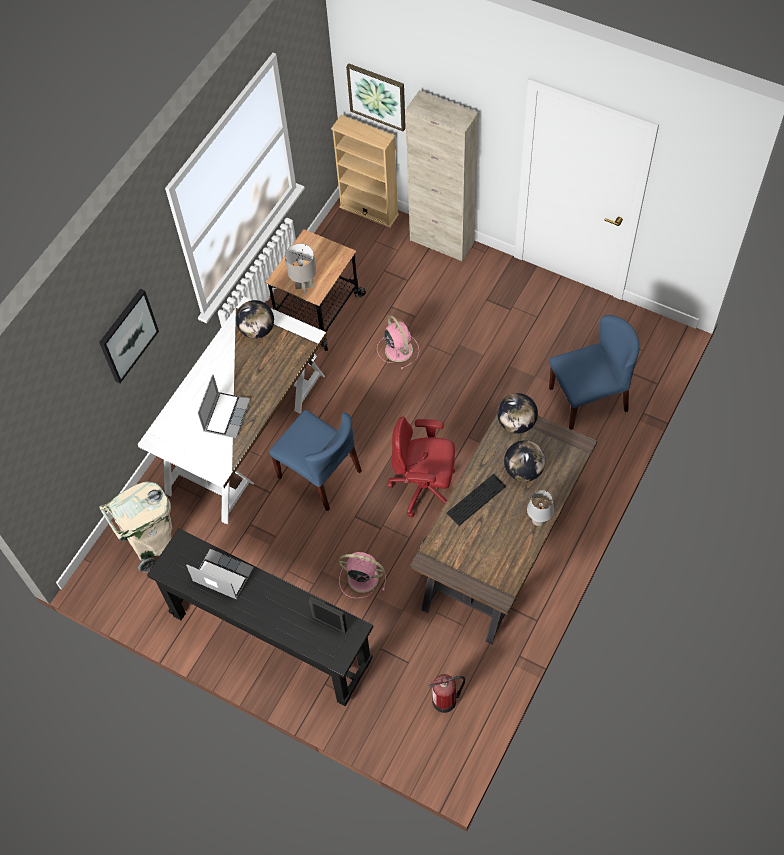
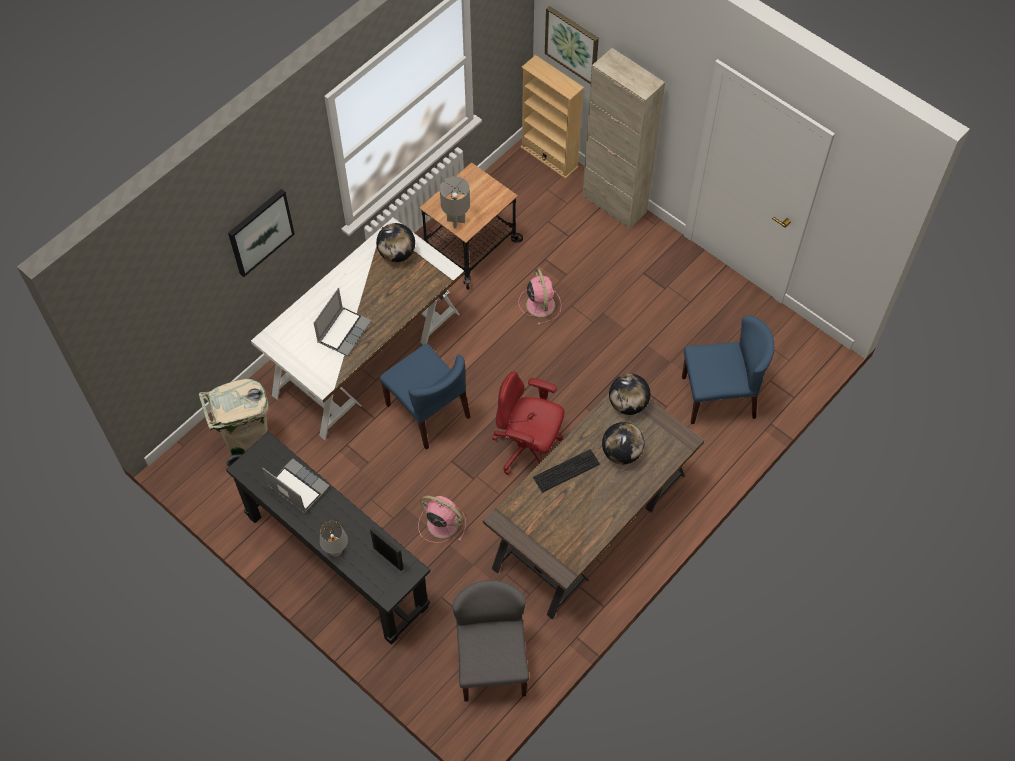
camera: 10 degrees right, 0 degrees up
fire extinguisher [429,674,465,713] -> grey chair [453,580,529,702]
grey table lamp [527,490,554,526] -> grey table lamp moved to [320,521,348,556]

